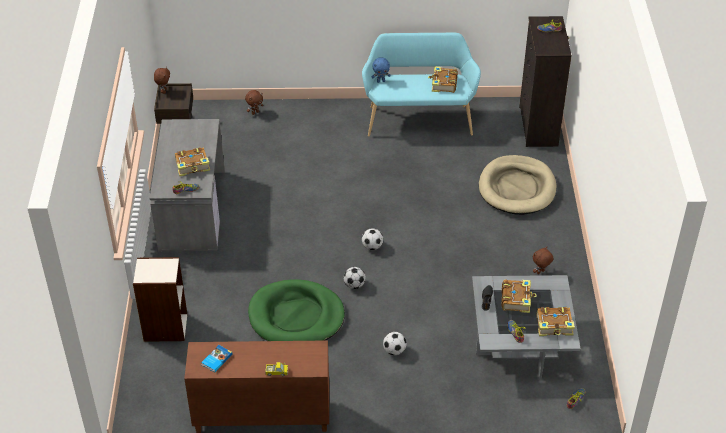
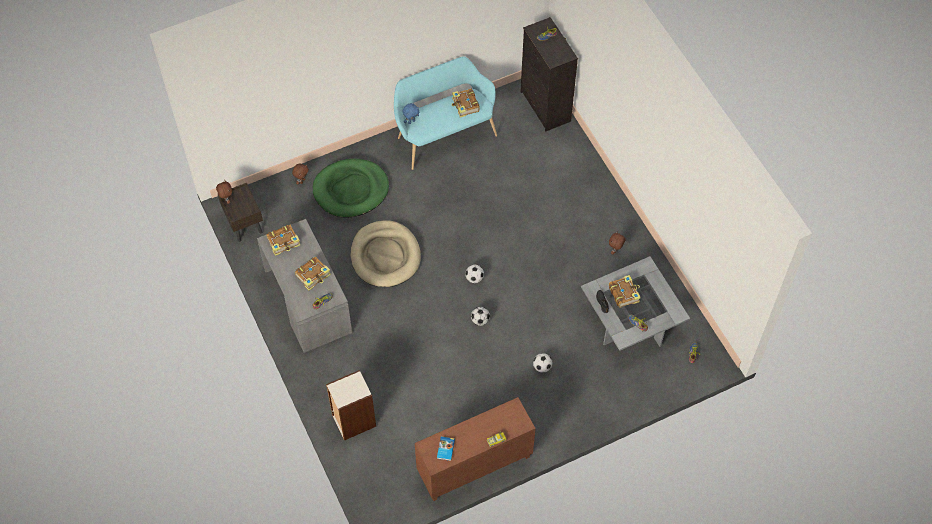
camera: 25 degrees left, 15 degrees up
green dog bed [248,279,345,341] -> green dog bed moved to [313,159,389,217]
beige dog bed [479,155,557,215] -> beige dog bed moved to [351,220,421,287]
book [537,307,575,336] -> book moved to [266,225,300,256]

